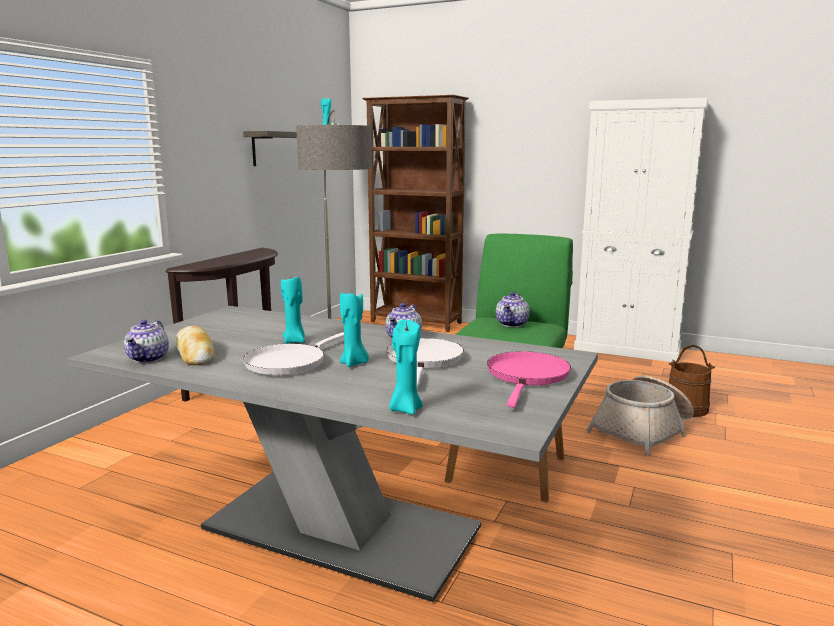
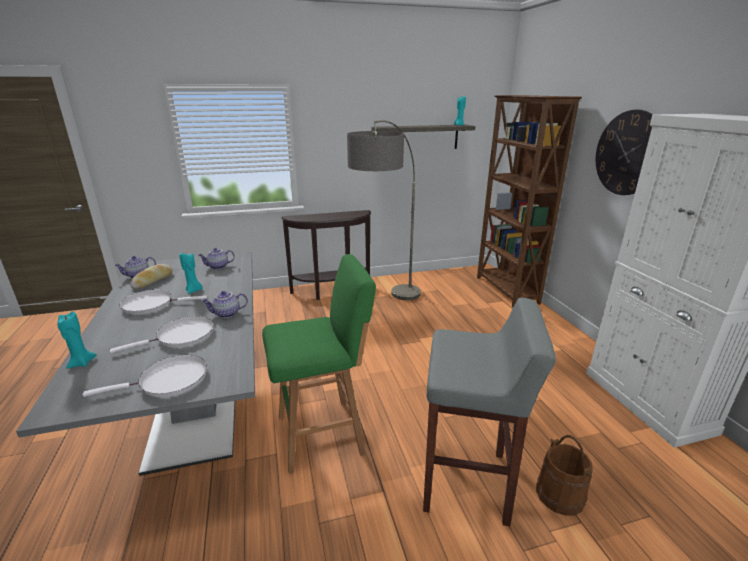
camera: 50 degrees right, 10 degrees up
turquoise candle [340,291,369,367] -> none
pink frying pan [487,351,571,407] -> white frying pan [83,355,207,397]
teapot [496,292,530,327] -> teapot moved to [199,248,235,269]
basket [586,375,694,456] -> grey stool [423,298,556,526]
none -> wall clock [596,110,653,195]

